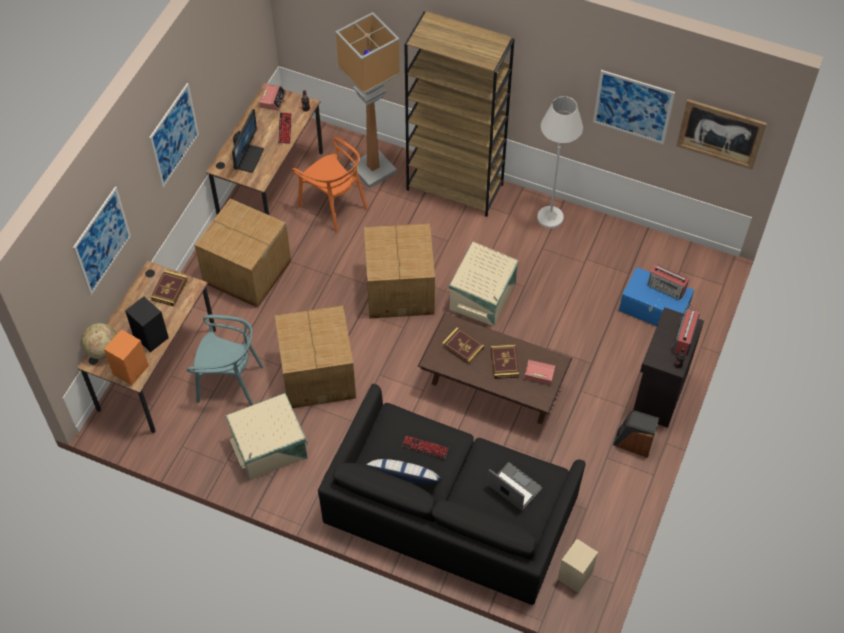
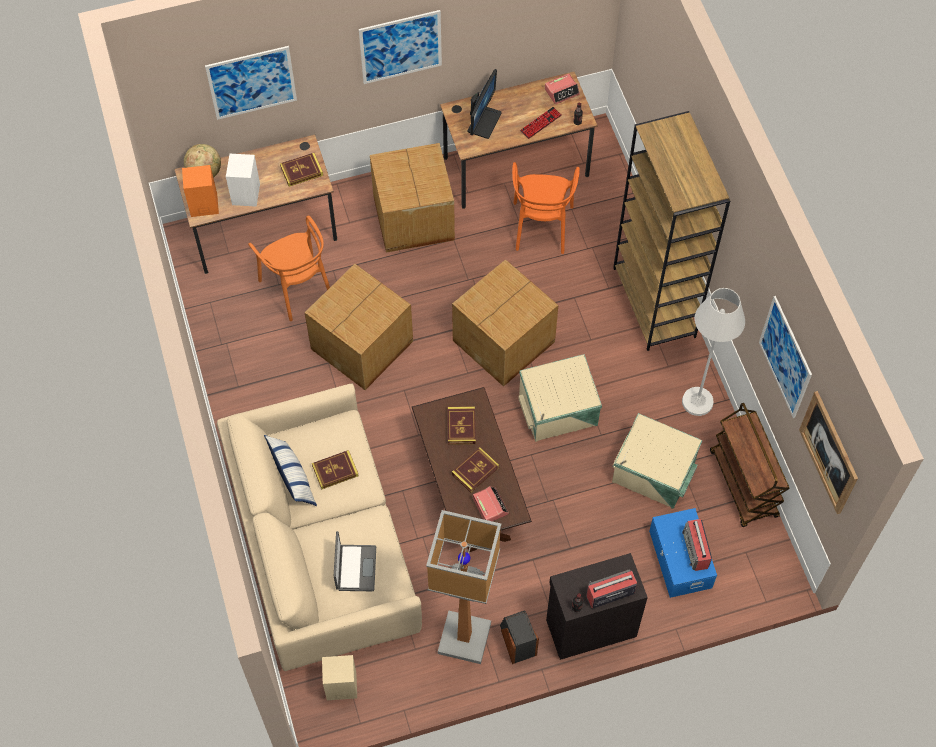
camera: 50 degrees right, 5 degrees up
black speaker [125,296,169,352] -> white speaker [226,154,260,207]
turquoise chair [187,315,264,406] -> orange chair [248,215,330,321]
beige storage box [226,393,307,480] -> beige storage box moved to [612,413,703,509]
monitor [232,109,264,173] -> monitor turned 45 degrees counterclockwise [467,69,501,139]
black sofa [318,384,586,605] -> beige sofa [217,384,422,671]
floor lamp [335,12,400,189] -> floor lamp moved to [426,510,501,664]
keyboard [402,436,449,459] -> book [312,450,359,490]
none -> brown cart [710,403,790,527]

